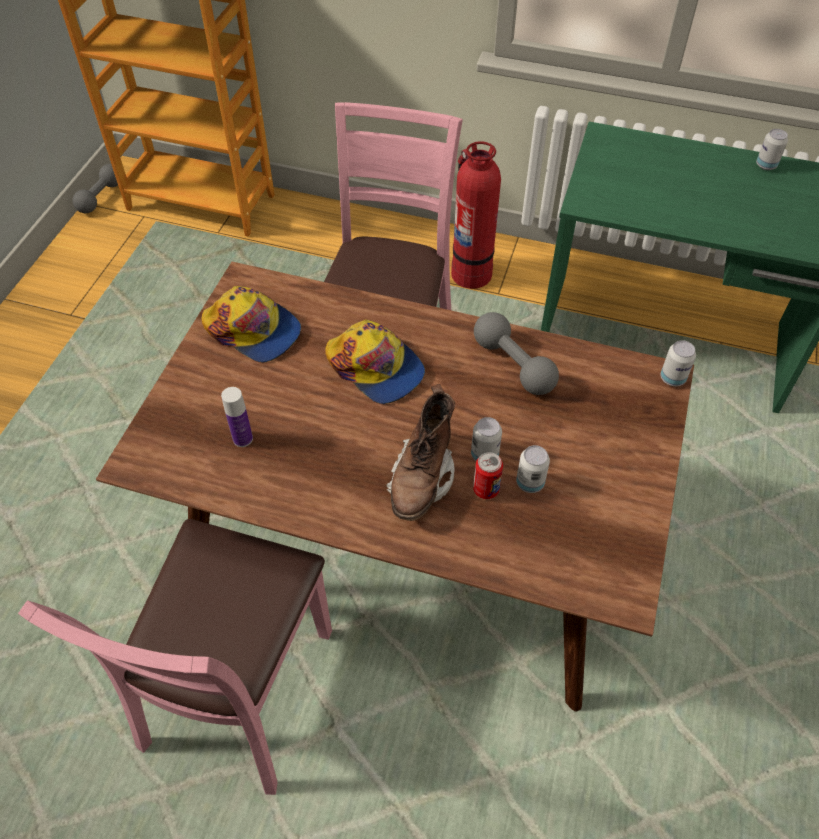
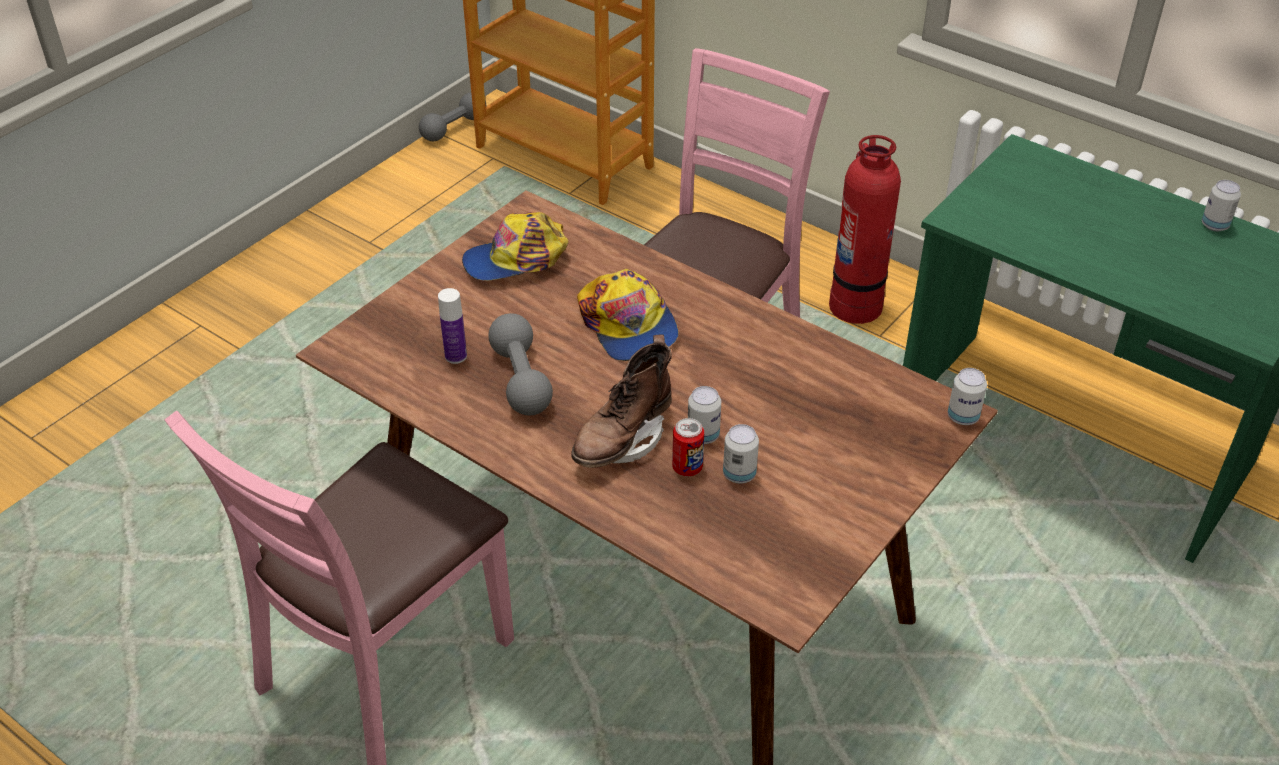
camera: 20 degrees right, 10 degrees down
cap [201,286,301,362] -> cap turned 105 degrees clockwise [462,212,569,281]
grey dumbbell [474,312,559,395] -> grey dumbbell moved to [488,313,553,416]

